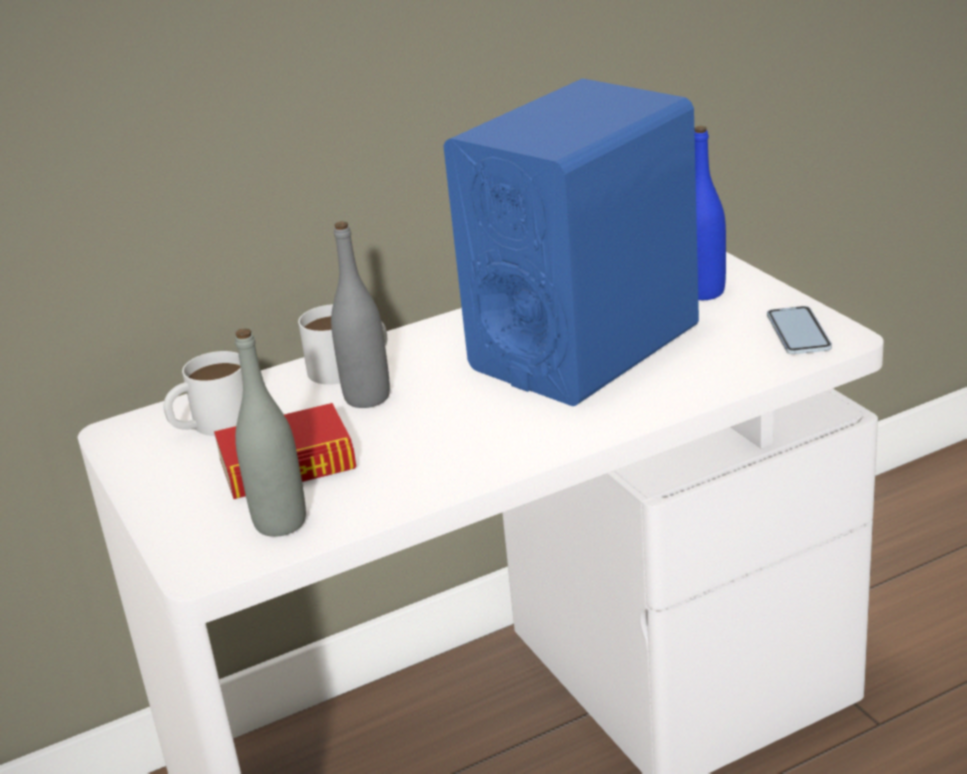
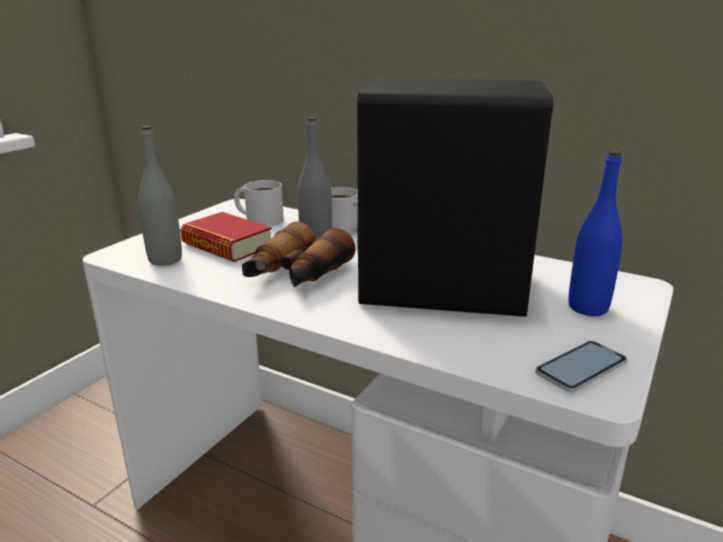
camera: 55 degrees right, 5 degrees down
blue speaker [443,78,699,406] -> black speaker [357,78,554,317]
none -> binoculars [242,222,356,288]

